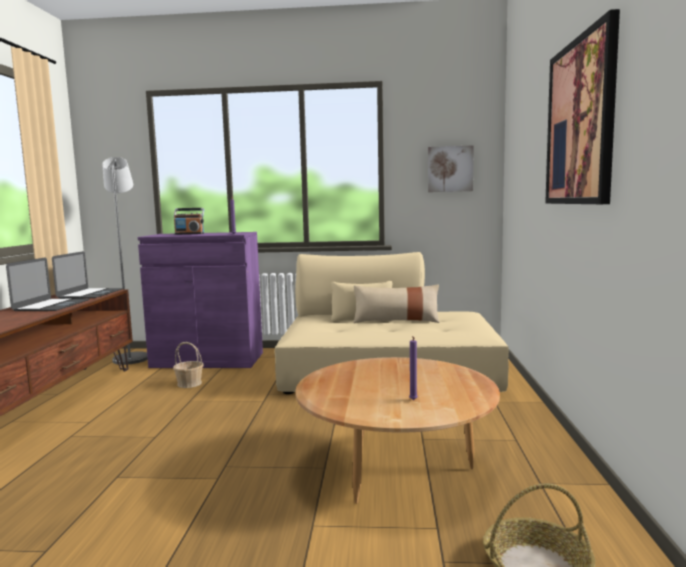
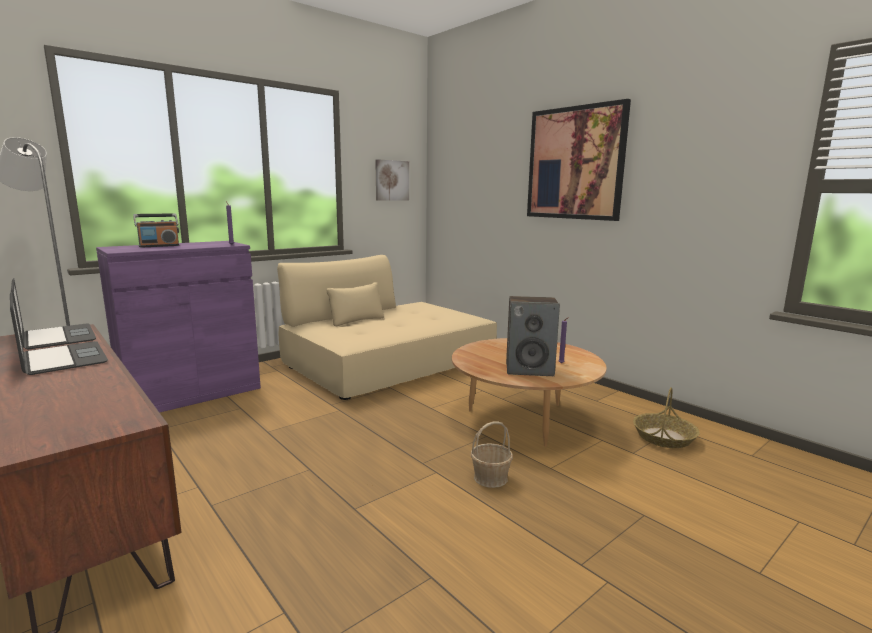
camera: 45 degrees left, 5 degrees up
basket [173,342,203,388] -> basket moved to [471,421,513,488]
beige pillow [354,284,440,323] -> none
none -> speaker [506,296,560,376]

